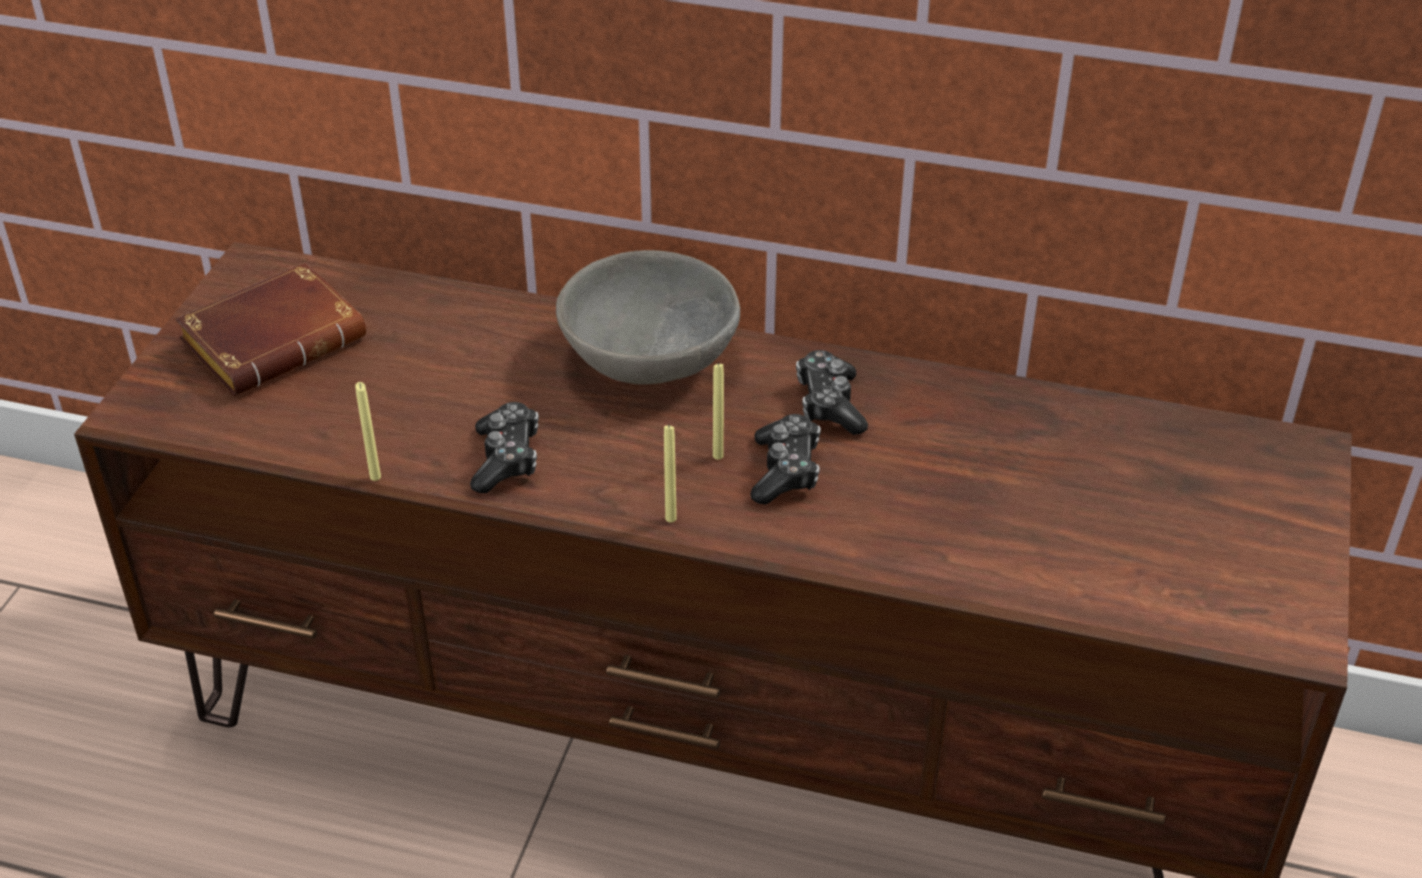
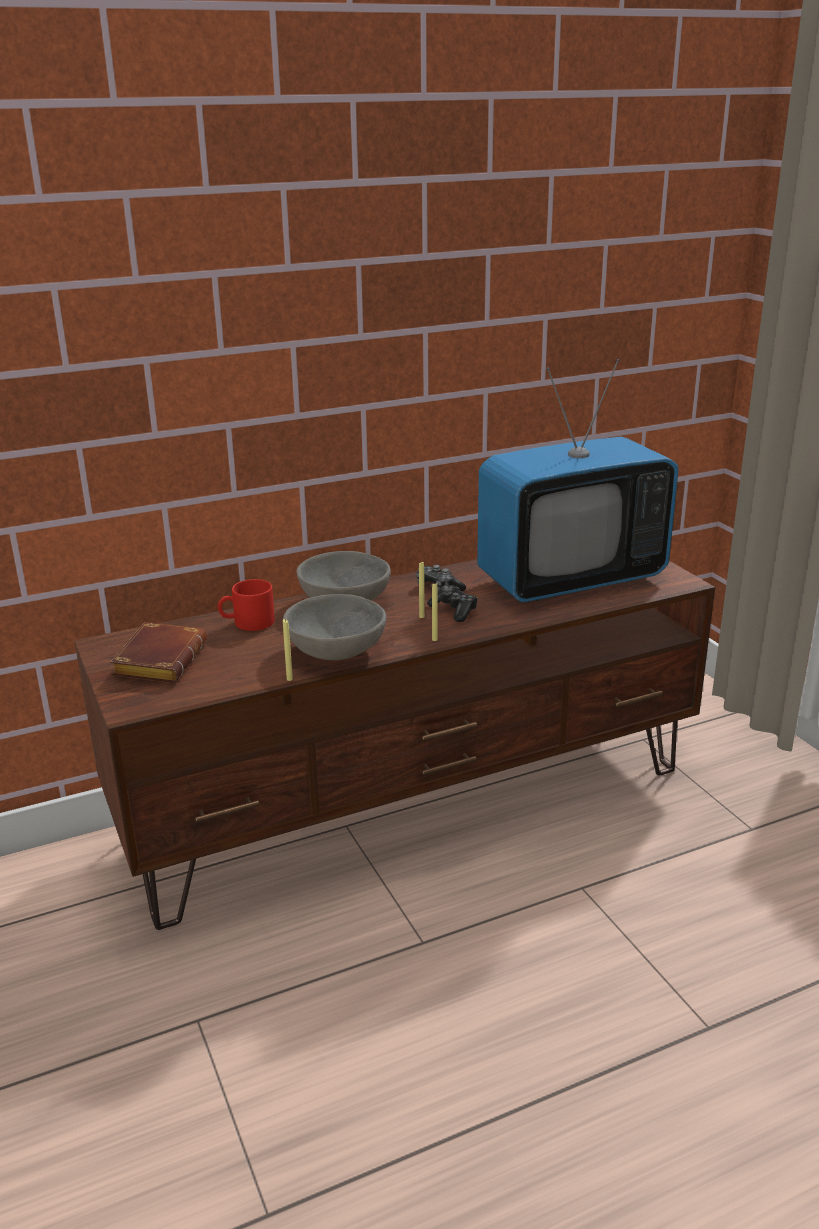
camera: 40 degrees left, 15 degrees down
game controller [470,402,539,493] -> grey bowl [283,594,387,660]
none -> red mug [218,579,275,631]
none -> television [477,359,679,602]

